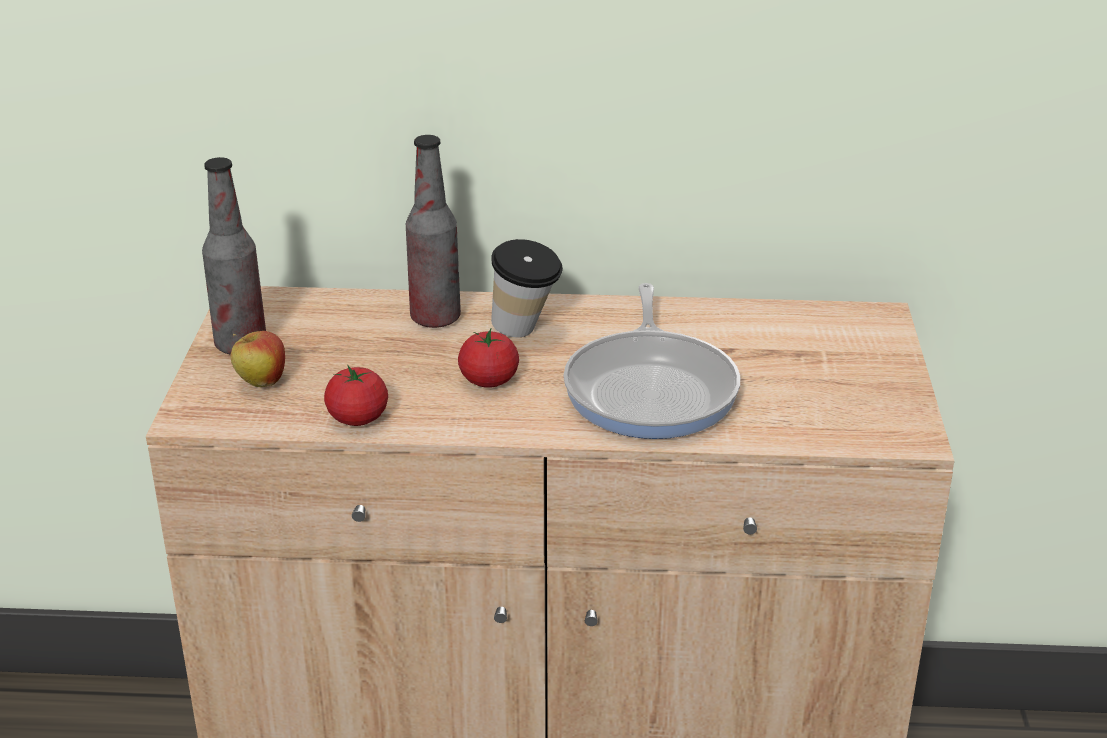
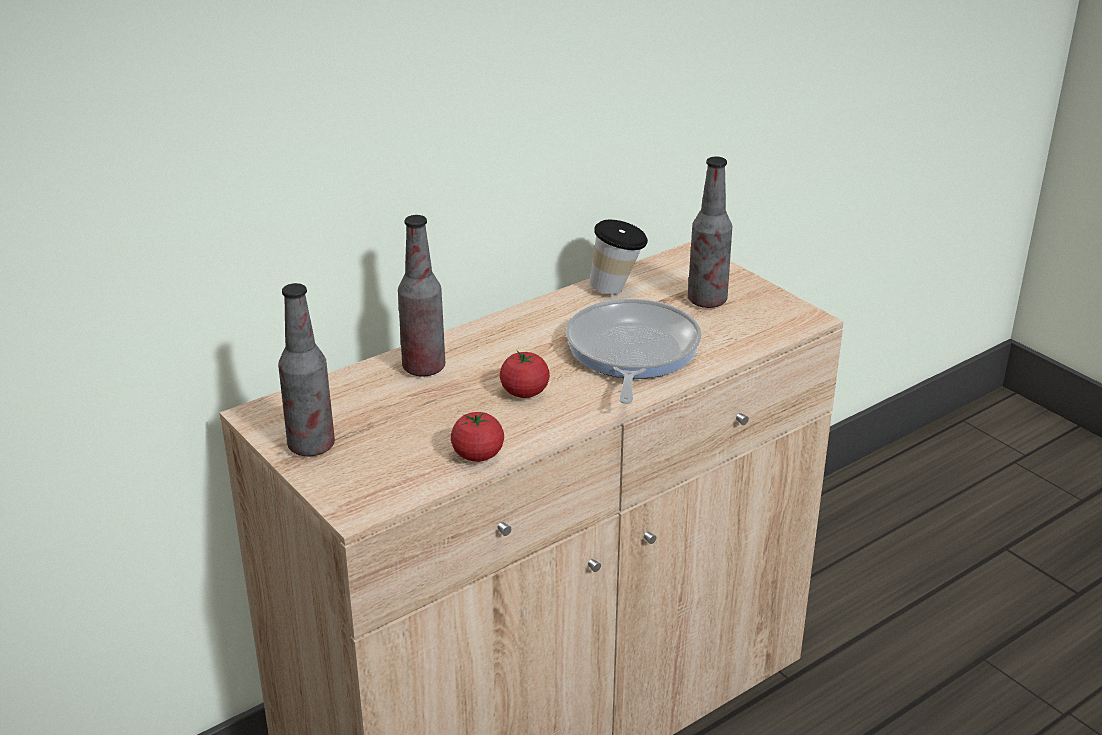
camera: 40 degrees left, 0 degrees up
apple [231,331,285,387] -> none
cup [491,239,563,337] -> cup moved to [590,220,648,295]
frying pan [563,283,740,439] -> frying pan turned 135 degrees counterclockwise [566,299,702,404]
none -> bottle [688,157,732,308]

